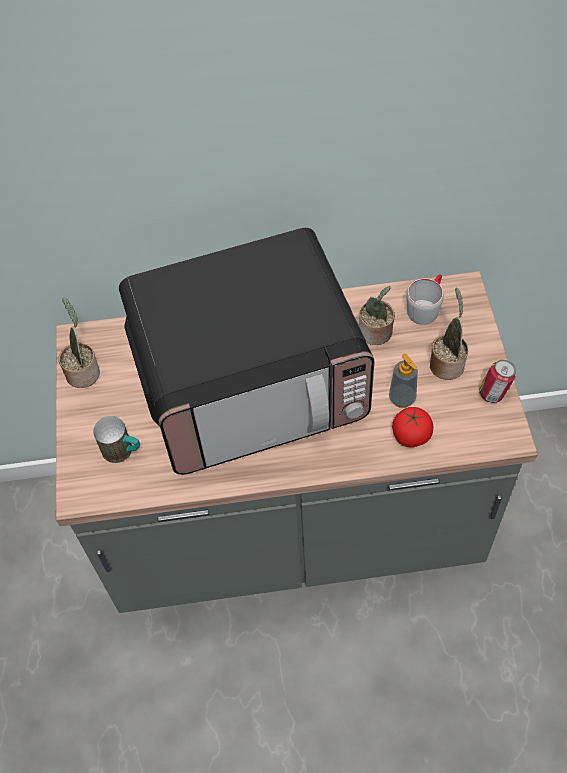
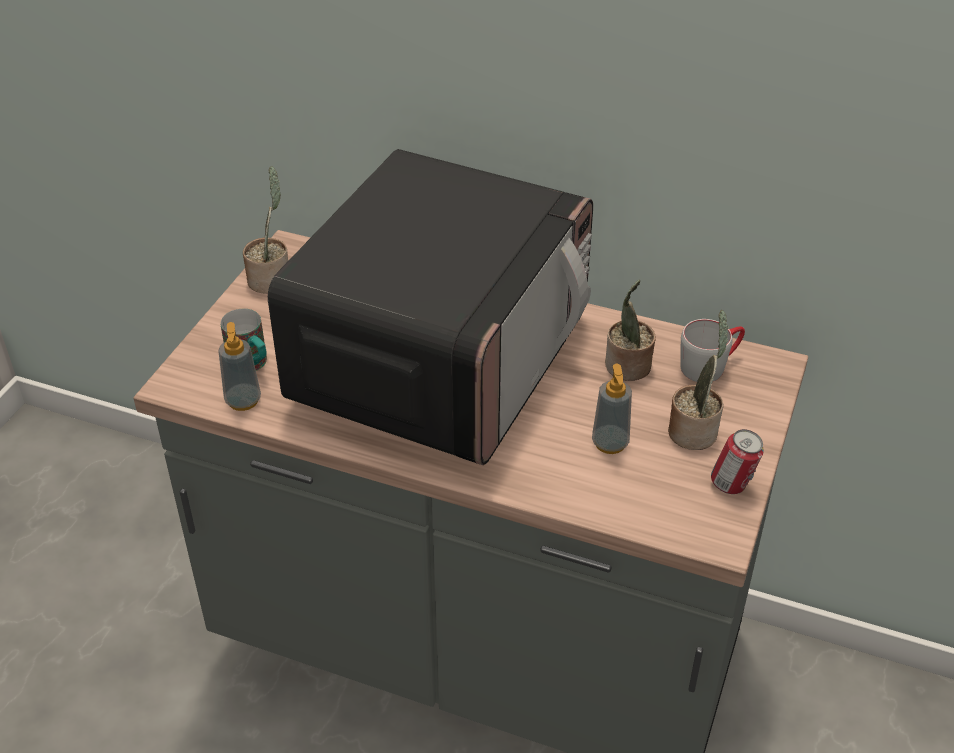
camera: 25 degrees right, 15 degrees down
microwave [119,228,375,475] -> microwave turned 75 degrees counterclockwise [268,149,593,465]
tomato [392,407,433,447] -> none
none -> soap dispenser [218,322,261,411]

